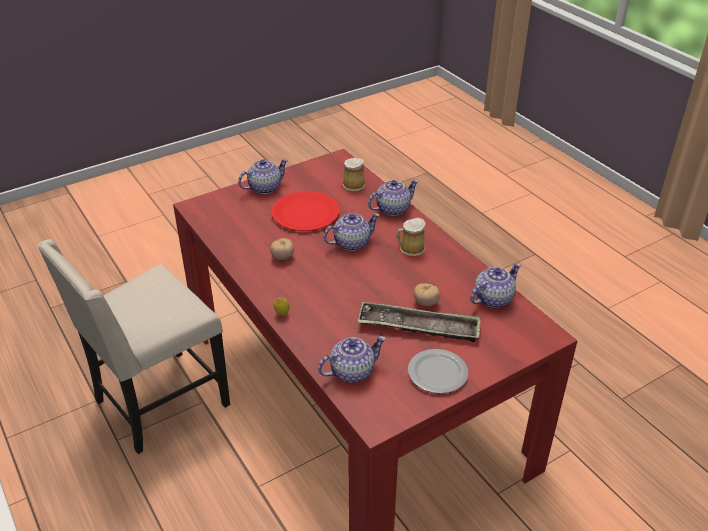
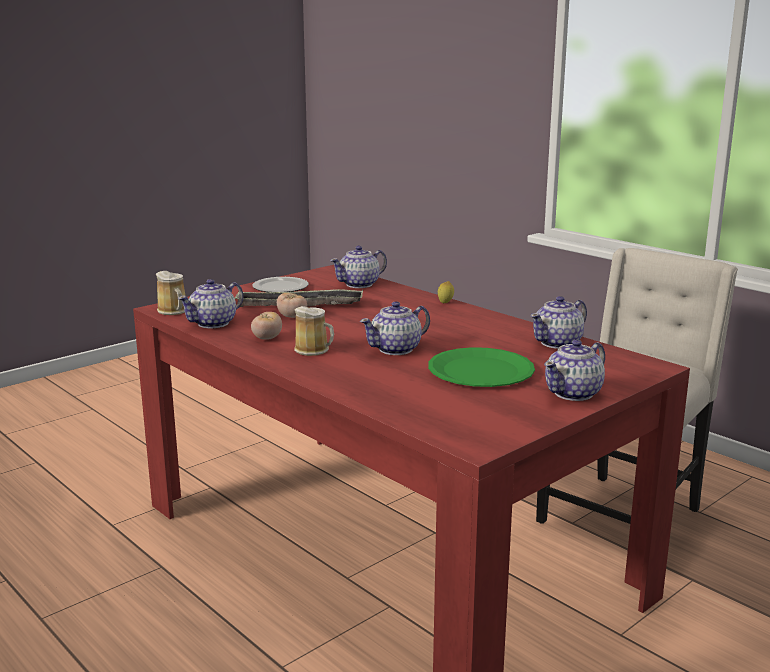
camera: 170 degrees right, 20 degrees down
tomato [270,238,294,260] -> tomato moved to [251,312,282,340]
red plate [272,191,340,231] -> green plate [428,347,535,387]
mug [342,158,365,191] -> mug moved to [156,271,185,315]
teapot [368,179,419,216] -> teapot moved to [530,296,587,349]

